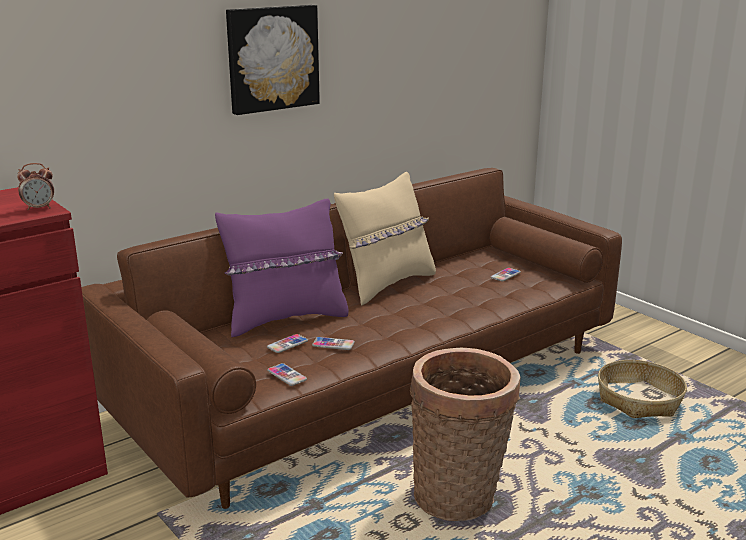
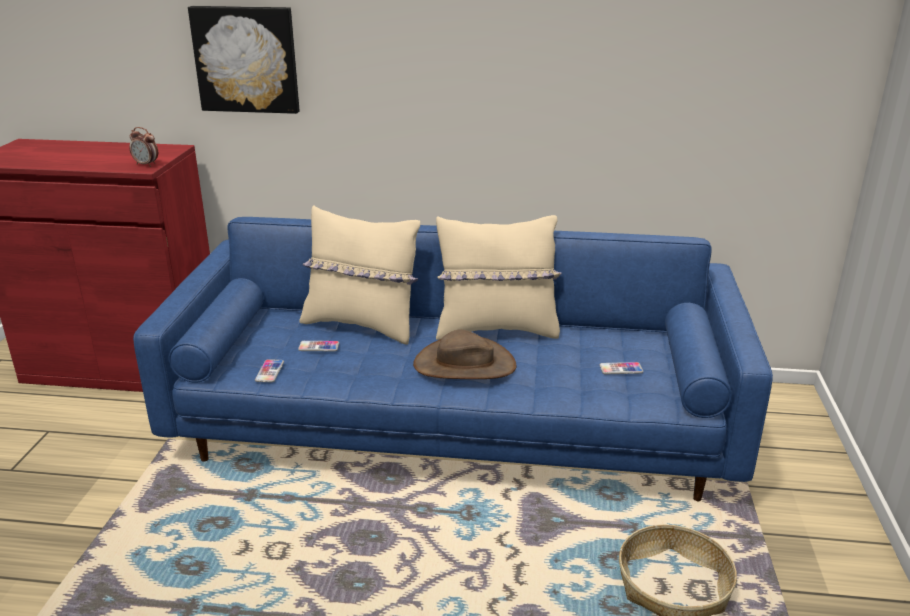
camera: 45 degrees right, 5 degrees up
brown sofa [81,168,622,509] -> blue sofa [133,217,773,501]
purple pillow [215,199,348,337] -> beige pillow [299,205,420,344]
picture [226,5,320,115] -> picture moved to [188,6,300,114]
phone [312,337,355,350] -> none
basket [410,348,520,521] -> none
none -> brown hat [413,329,516,379]

